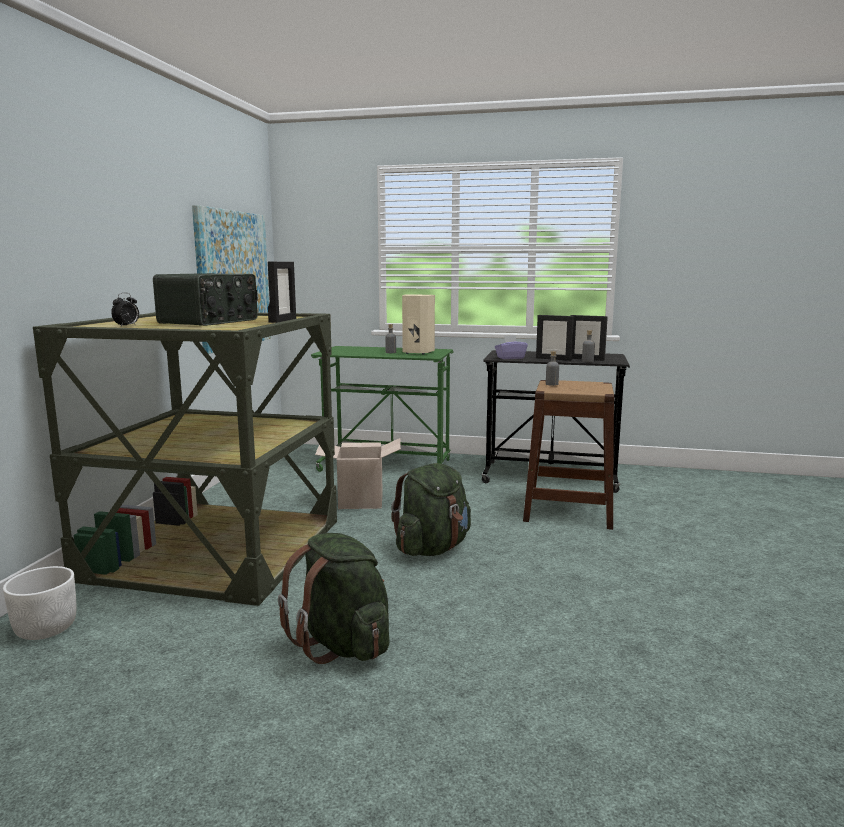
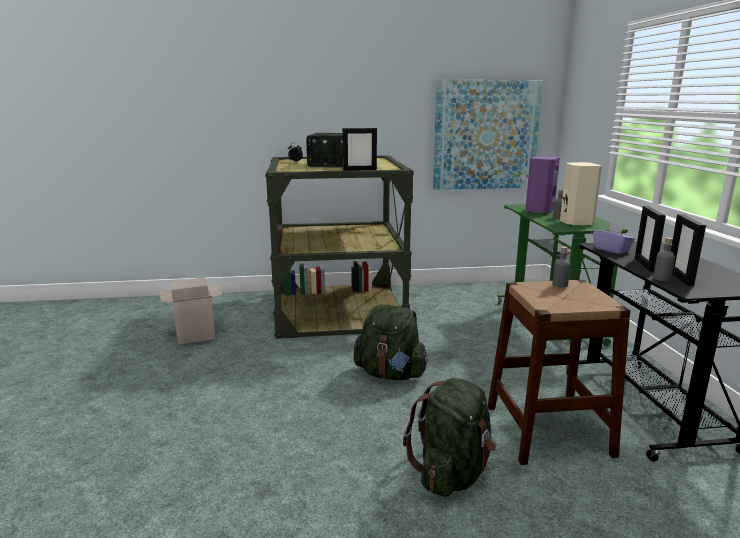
camera: 70 degrees right, 5 degrees up
white planter [3,566,76,640] -> none
green backpack [278,533,390,664] -> green backpack moved to [403,378,496,496]
cardboard box [315,438,401,509] -> cardboard box moved to [160,277,222,345]
none -> purple speaker [525,156,560,214]

